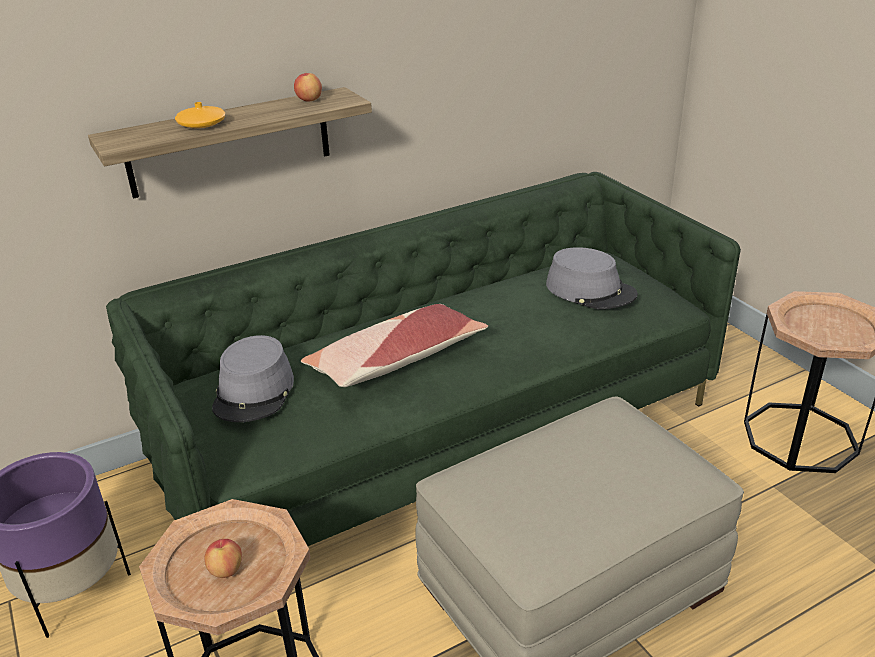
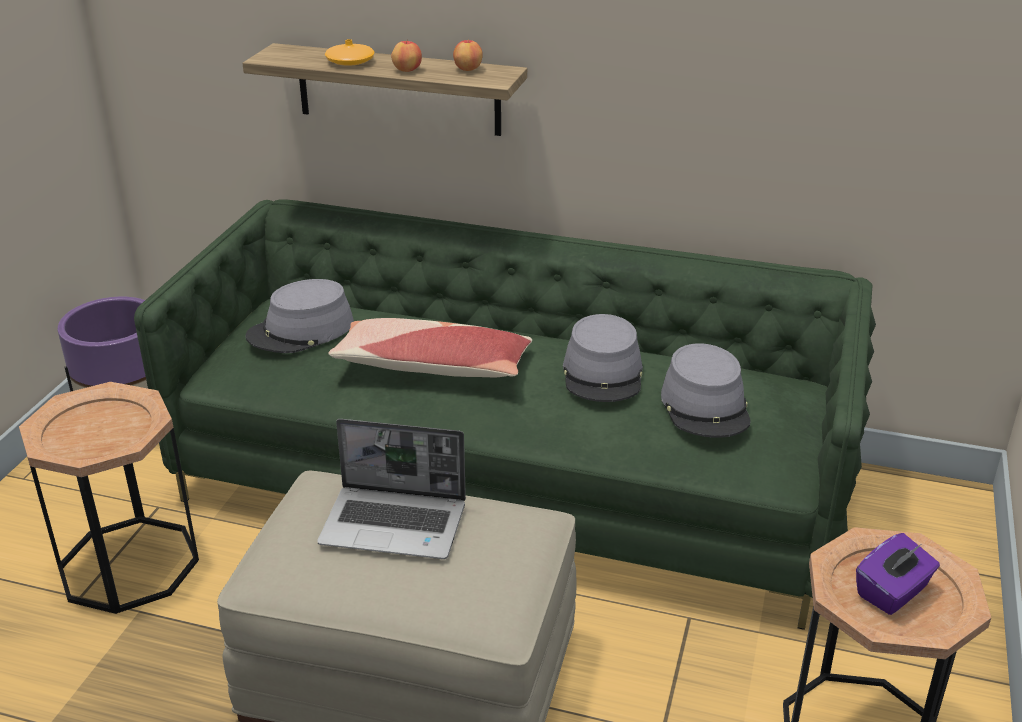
camera: 45 degrees right, 0 degrees up
apple [204,539,242,578] -> apple moved to [391,39,422,72]
none -> laptop [317,419,466,559]
none -> grey hat [563,314,643,402]
none -> purple tissue box [856,533,940,615]

